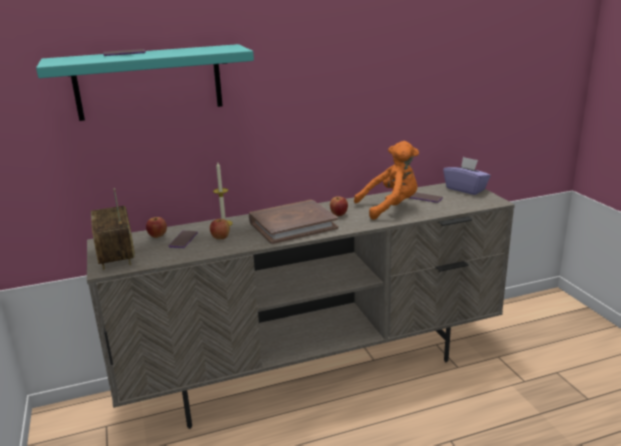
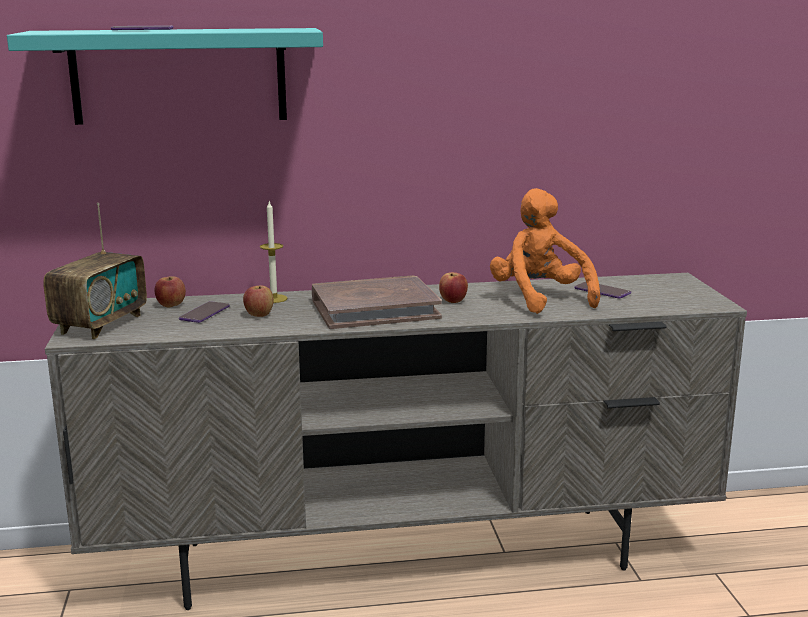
camera: 10 degrees right, 5 degrees down
radio [91,188,135,270] -> radio turned 150 degrees counterclockwise [44,203,147,339]
orange plush toy [354,141,419,220] -> orange plush toy turned 105 degrees counterclockwise [490,188,600,314]
purple tissue box [443,157,491,195] -> none

